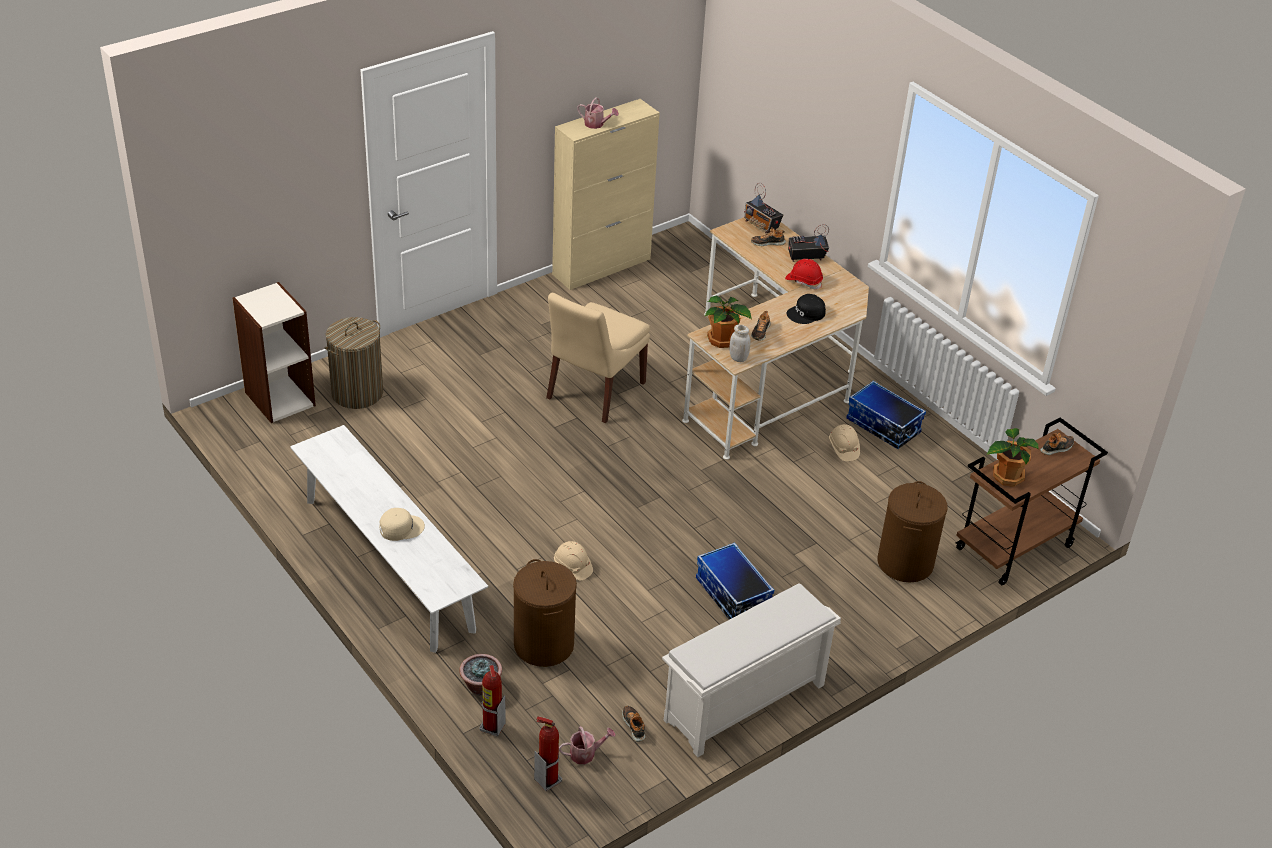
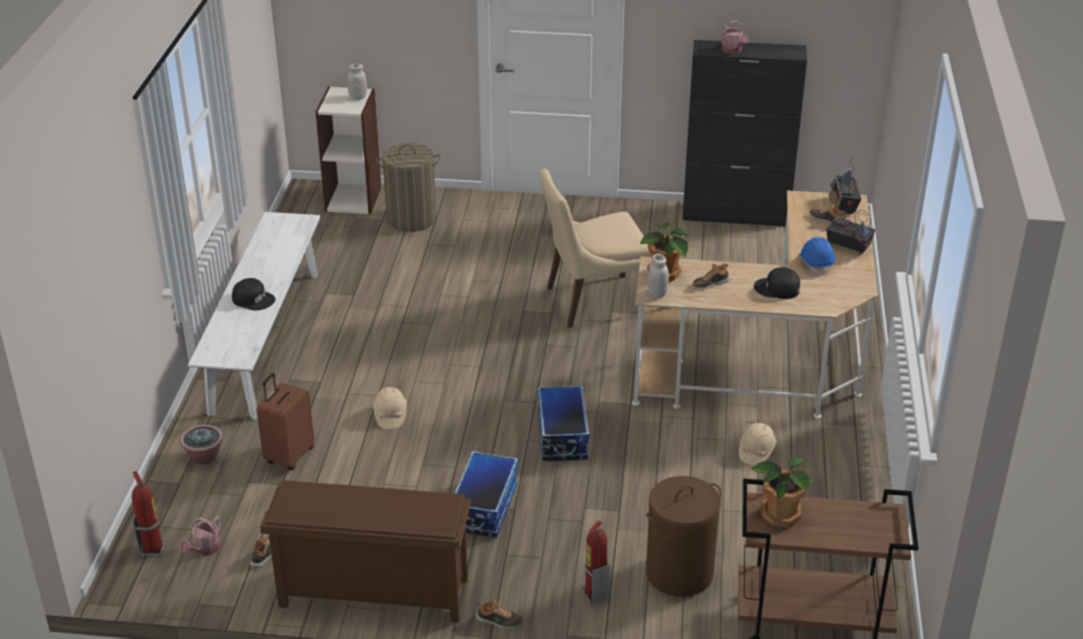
camera: 45 degrees right, 5 degrees down
beige cap [379,508,425,541] -> black cap [232,278,275,310]
fire extinguisher [479,665,505,737] -> fire extinguisher moved to [581,521,611,604]
brown laundry basket [513,559,577,667] -> brown suitcase [256,373,314,470]
beige cabinet [552,99,660,290] -> black cabinet [682,40,807,226]
watering can [559,726,615,764] -> watering can turned 90 degrees clockwise [180,516,221,556]
white shoe rack [662,583,841,757] -> brown shoe rack [260,480,471,622]
red hard hat [785,259,823,289] -> blue hard hat [798,237,835,276]
storage box [846,381,926,449] -> storage box moved to [538,385,589,461]
shoe [1040,433,1074,455] -> shoe moved to [476,600,524,629]
none -> white jar [347,64,367,100]

